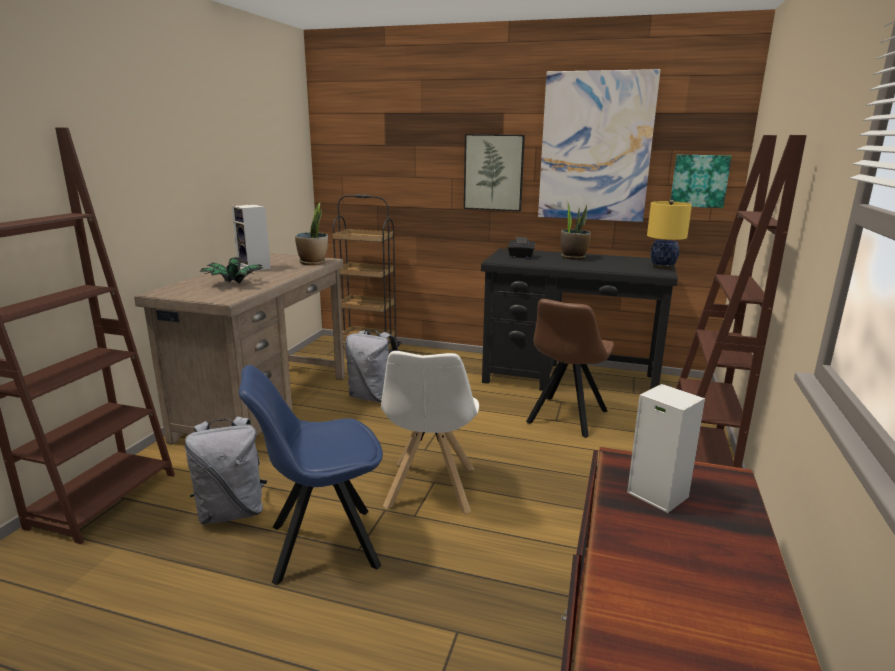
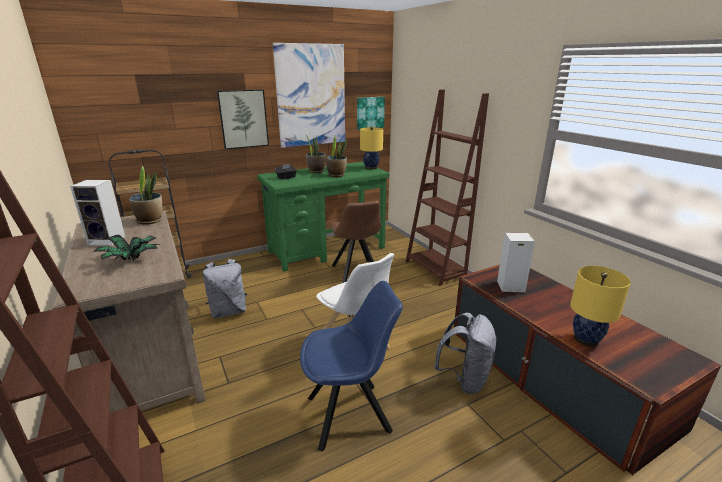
camera: 45 degrees left, 5 degrees up
grey backpack [185,416,267,524] -> grey backpack moved to [434,312,497,394]
blue chair [239,365,383,585] -> blue chair turned 135 degrees counterclockwise [300,281,403,452]
black desk [481,248,678,391] -> green desk [257,162,389,272]
none -> potted plant [326,136,347,177]
none -> yellow table lamp [570,266,631,347]

